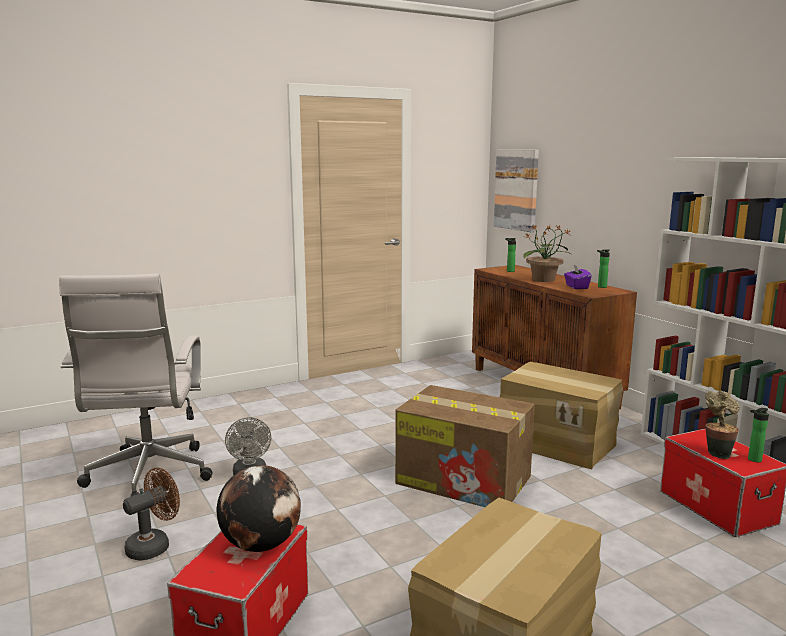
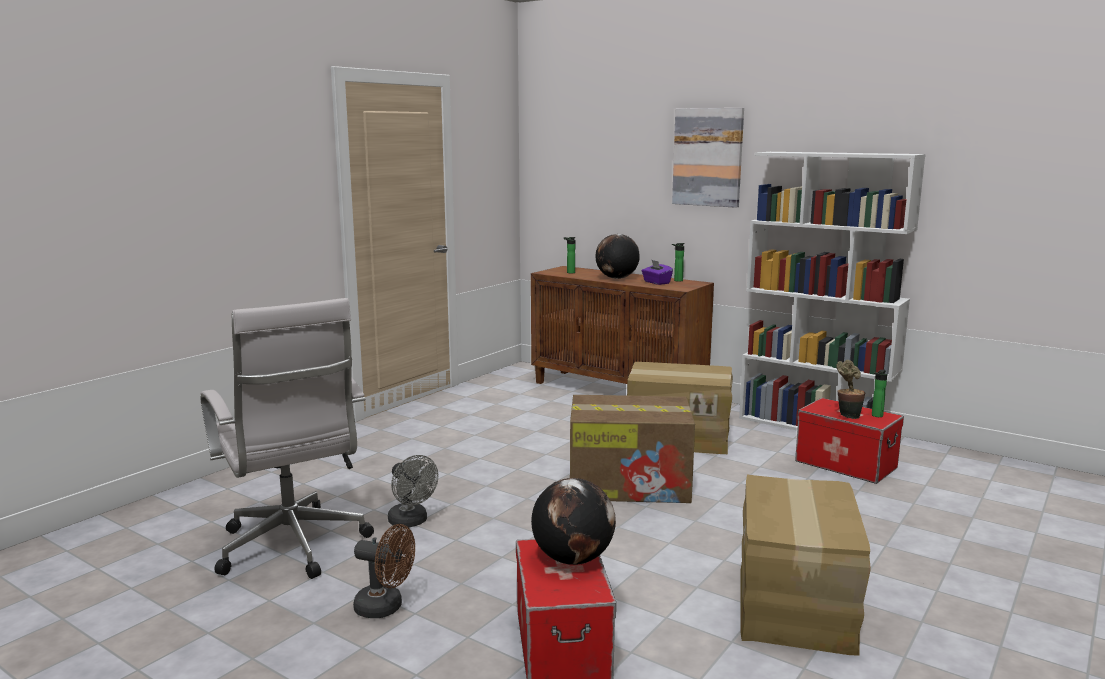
camera: 25 degrees left, 0 degrees up
brown fan [123,467,180,561] -> brown fan turned 90 degrees clockwise [353,524,415,618]
picture [494,150,539,232] -> picture moved to [672,108,744,208]
potted plant [524,225,571,282] -> globe [596,234,640,279]

